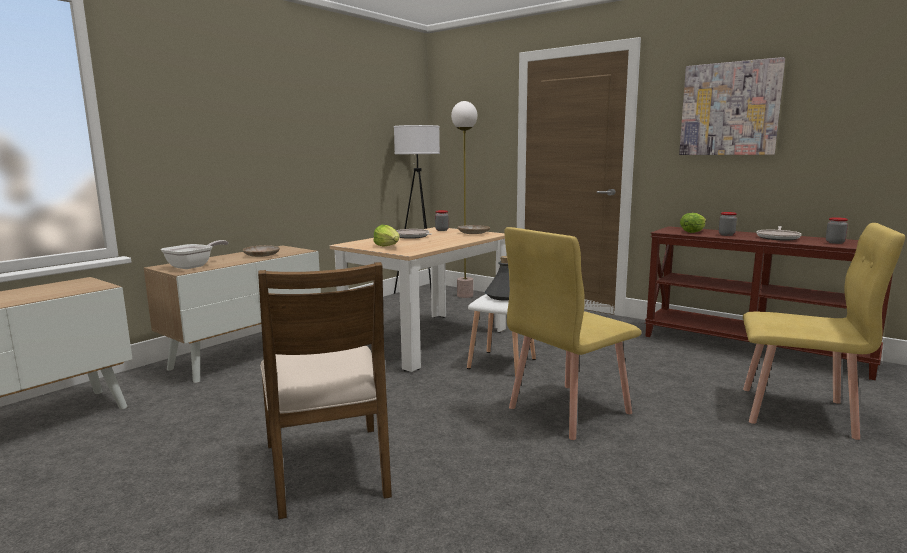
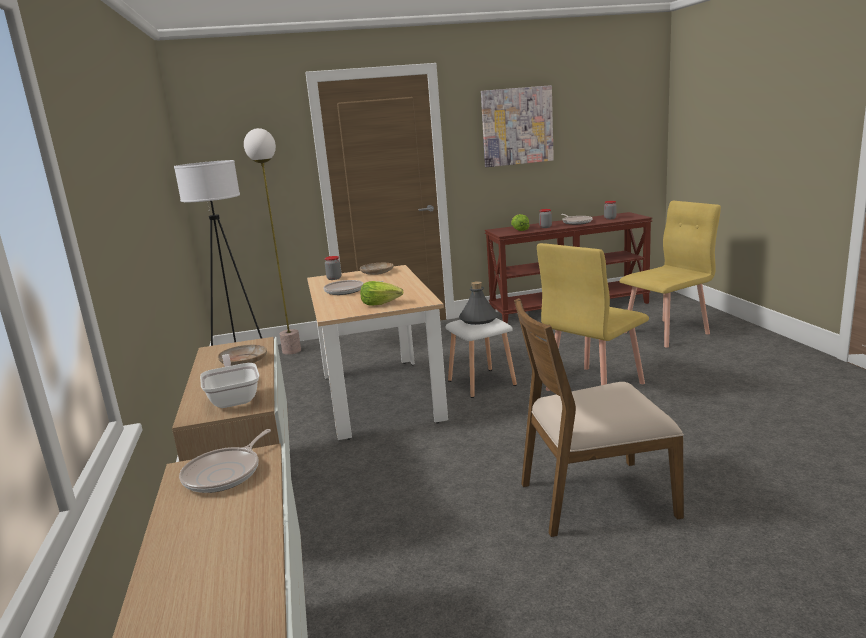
camera: 50 degrees left, 5 degrees up
brown chair [258,262,392,519] -> brown chair turned 150 degrees clockwise [514,298,684,537]
yellow chair [505,227,642,440] -> yellow chair turned 45 degrees clockwise [537,243,649,391]
none -> frying pan [179,429,271,493]

